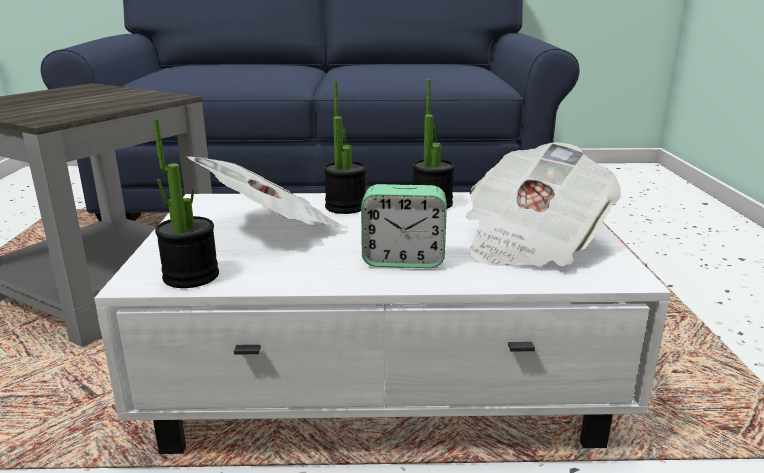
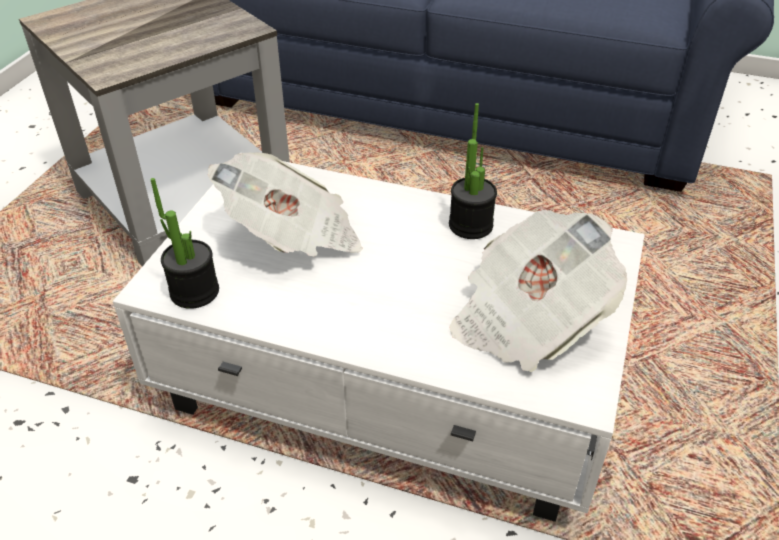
camera: 20 degrees right, 20 degrees up
potted plant [324,81,366,214] -> none
alarm clock [361,184,447,268] -> none

